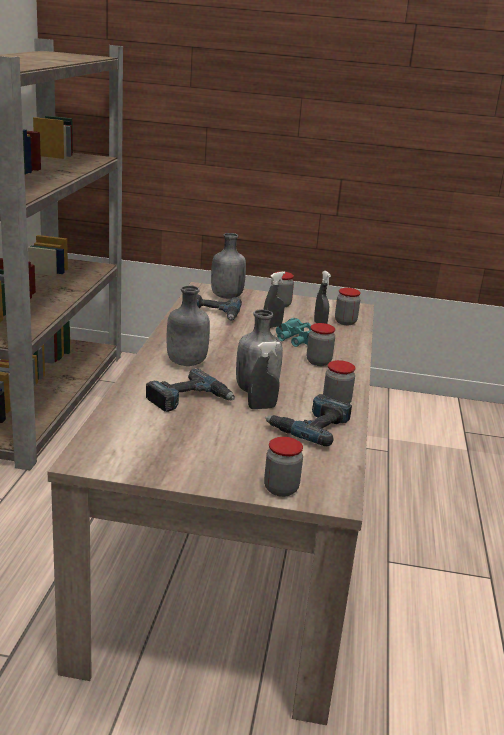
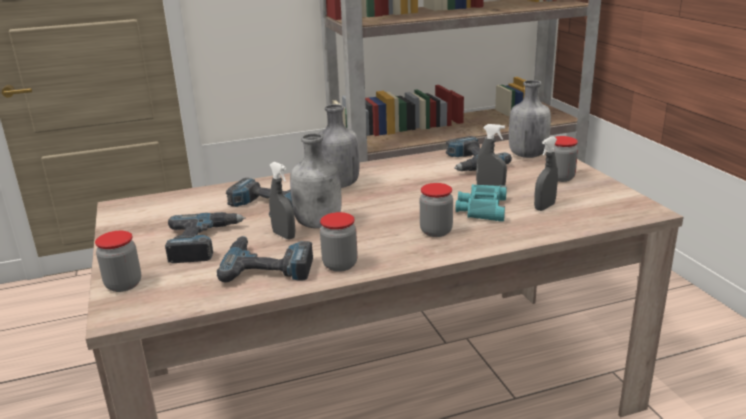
camera: 65 degrees right, 0 degrees up
jar [335,288,361,325] -> none
none -> power drill [165,212,245,263]

